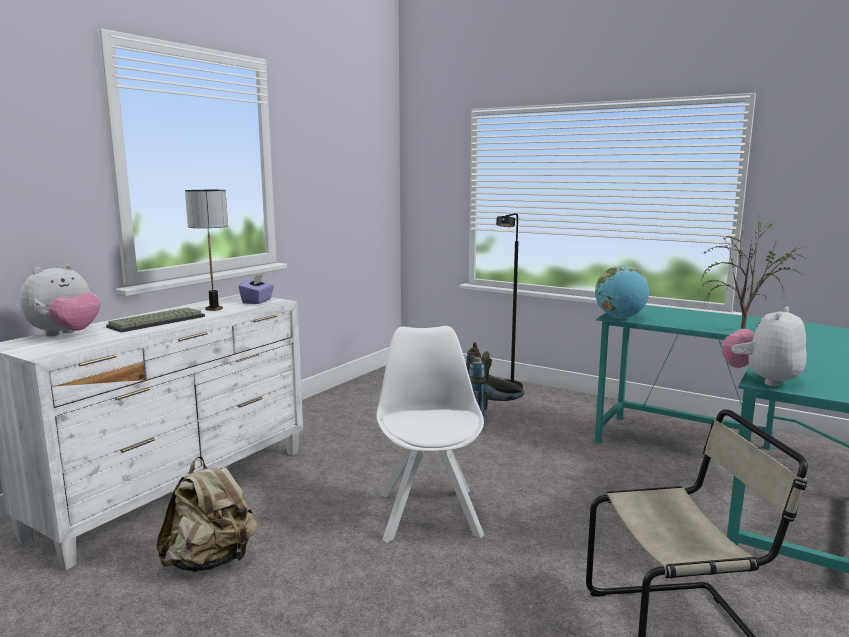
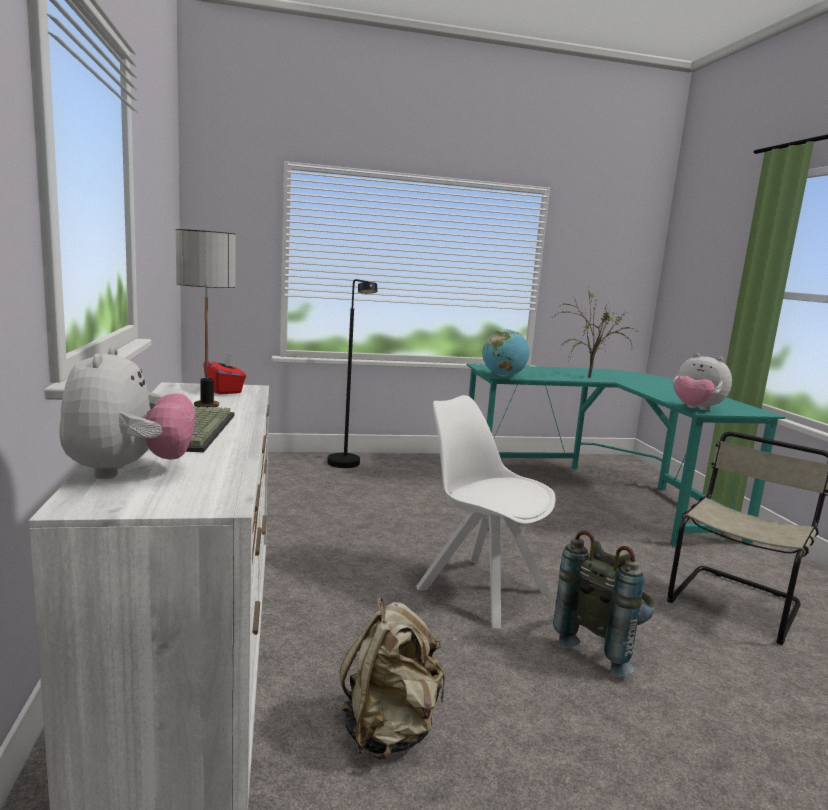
camera: 45 degrees left, 0 degrees up
purple tissue box [238,274,274,304] -> red tissue box [203,352,246,394]
grey backpack [466,342,524,415] -> grey backpack moved to [553,531,656,676]
plush toy [722,307,807,386] -> plush toy turned 45 degrees counterclockwise [673,353,732,411]

